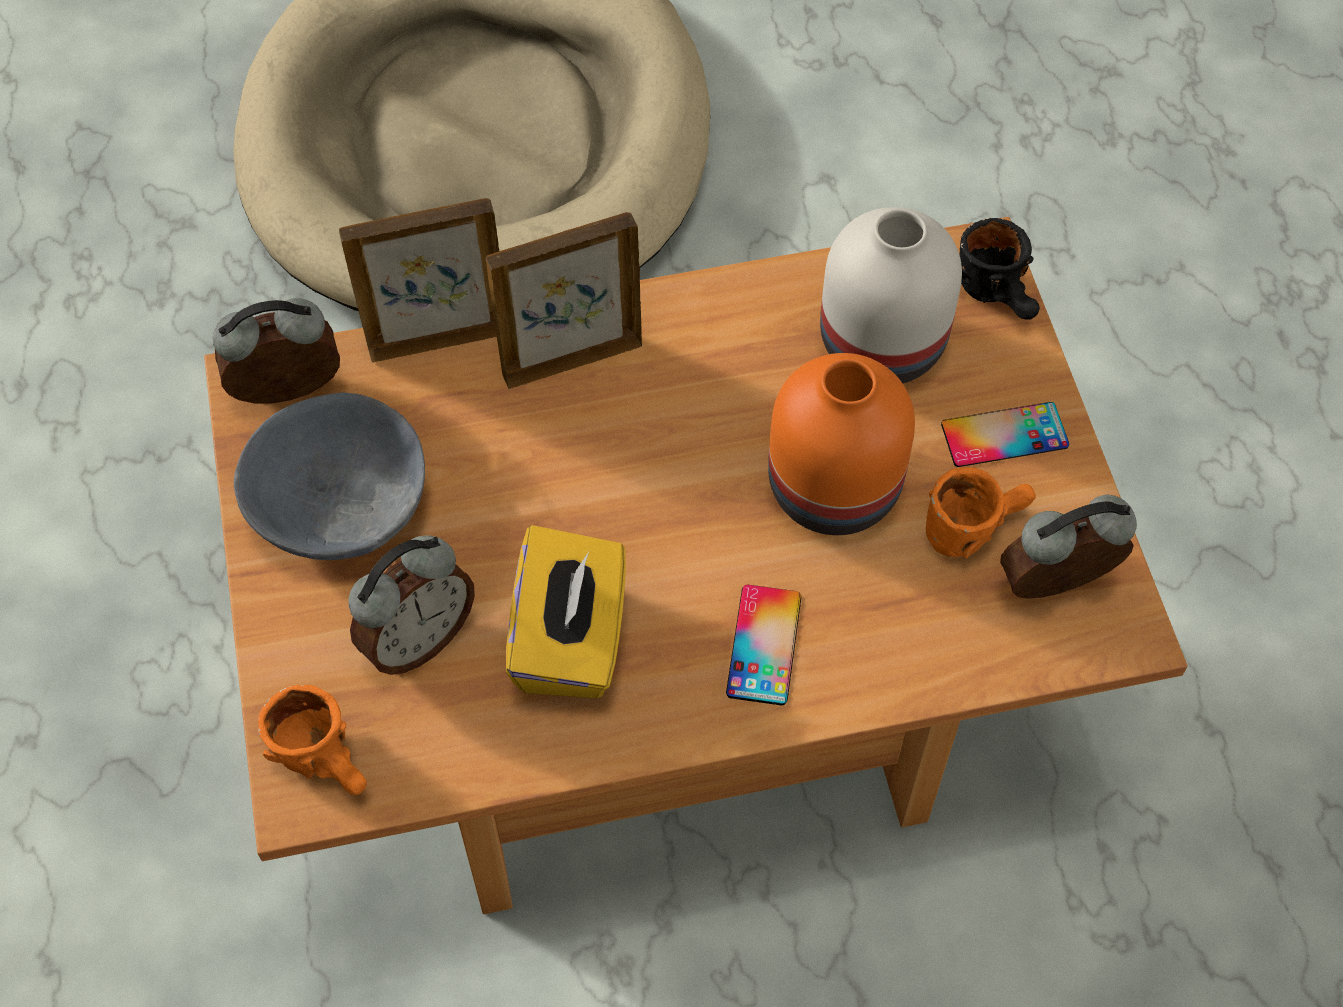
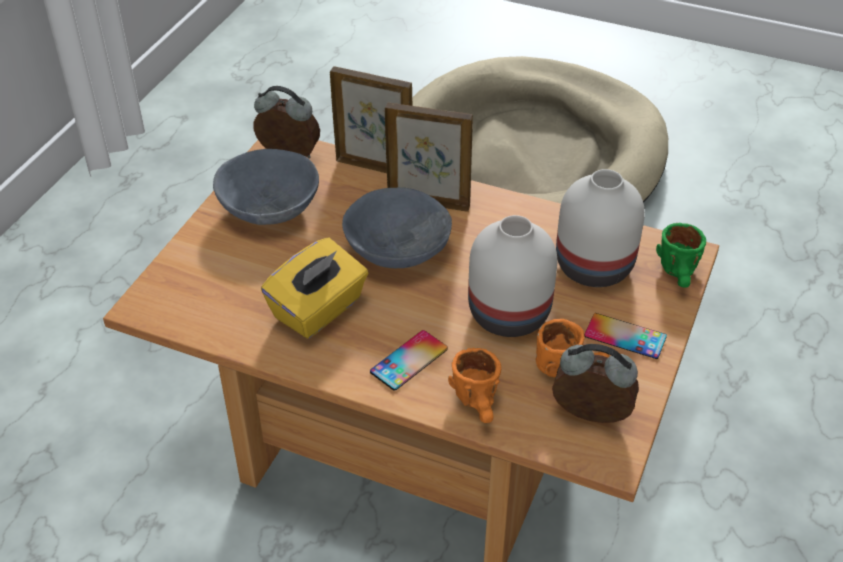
camera: 35 degrees right, 15 degrees down
orange mug [258,685,367,795] -> orange mug moved to [448,347,501,423]
alarm clock [349,535,475,675] -> none
orange vase [768,353,915,535] -> white vase [468,215,557,337]
black mug [960,218,1040,320] -> green mug [656,223,706,288]
none -> grey bowl [342,187,452,268]

